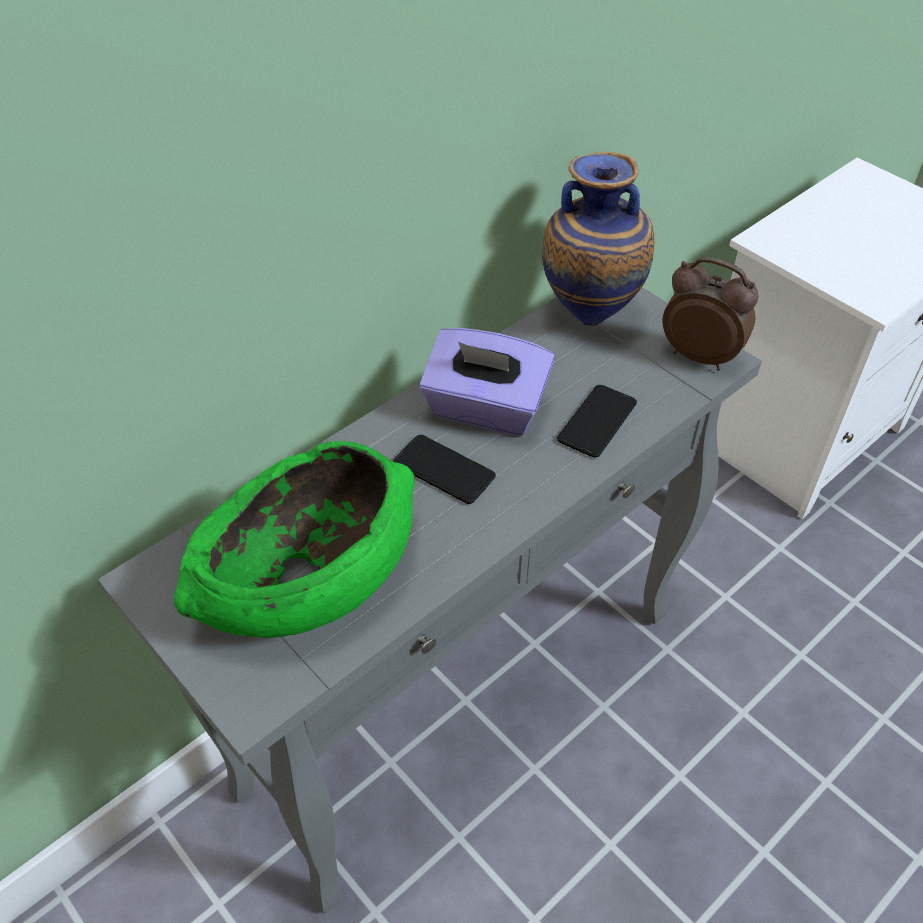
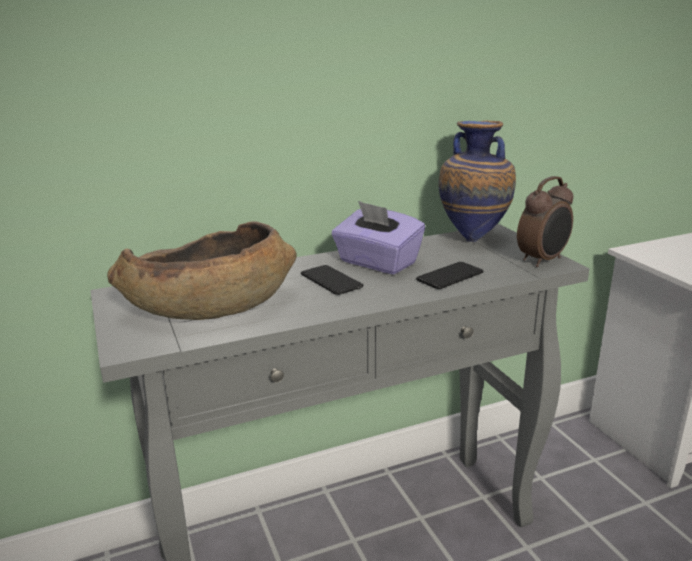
camera: 20 degrees right, 25 degrees down
green bowl [174,441,415,638] -> brown bowl [107,221,296,320]
alarm clock [663,257,759,371] -> alarm clock turned 90 degrees clockwise [517,176,573,267]

